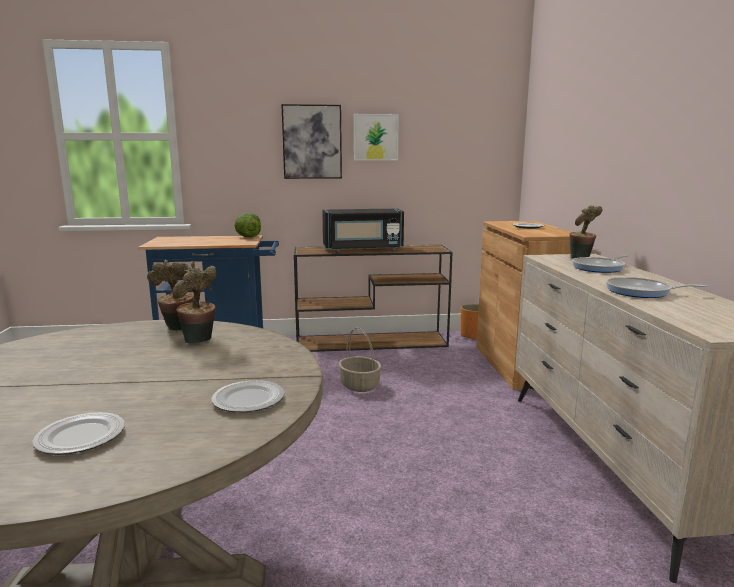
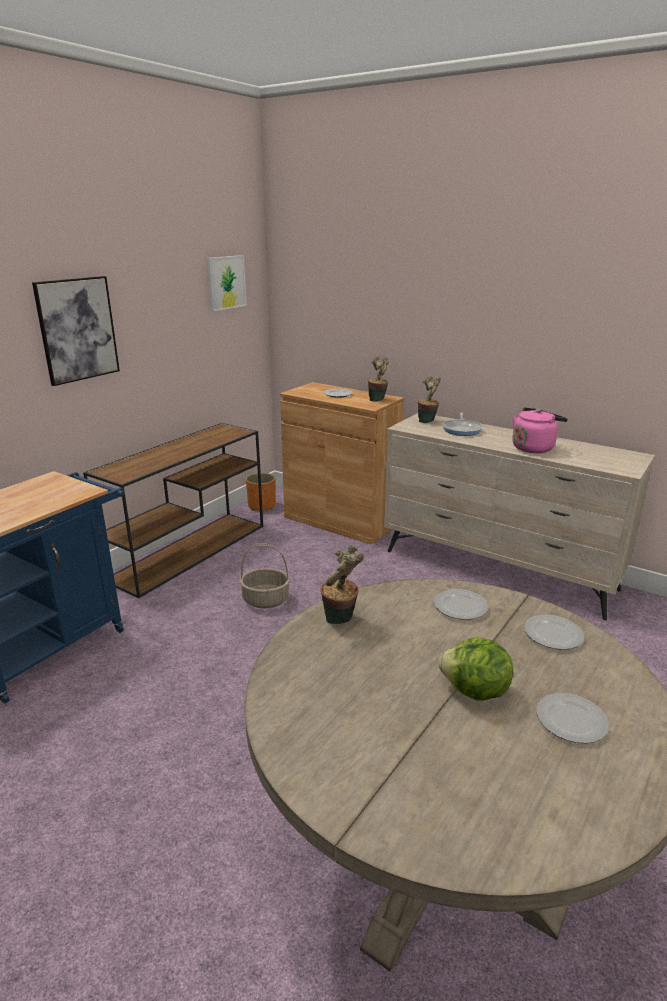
camera: 50 degrees left, 10 degrees up
potted plant [172,266,217,343] -> potted plant moved to [368,356,388,402]
lettuce [235,213,261,237] -> lettuce moved to [438,638,513,701]
black microwave [322,208,404,252] -> none
picture [354,114,399,161] -> picture moved to [207,255,247,311]
frying pan [606,277,707,298] -> pink kettle [512,407,568,453]
none -> plate [434,589,489,620]

